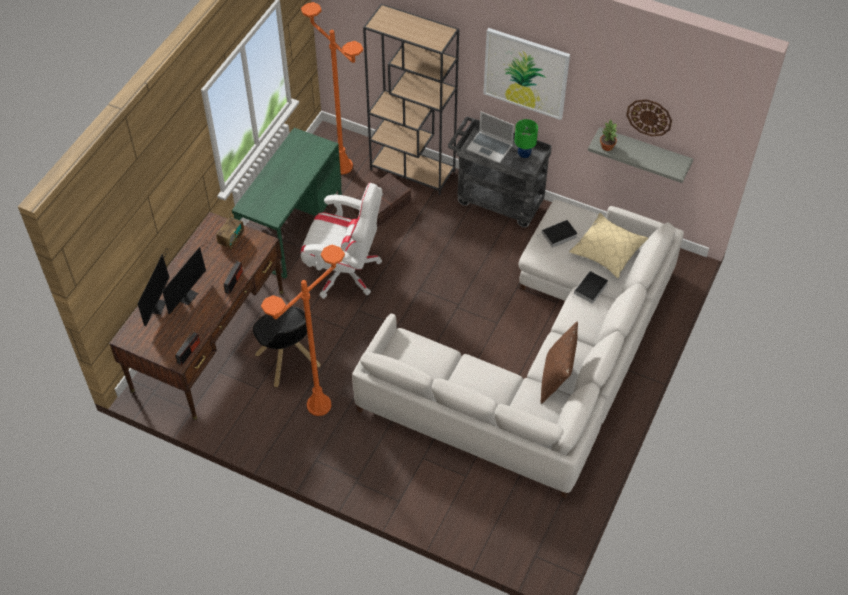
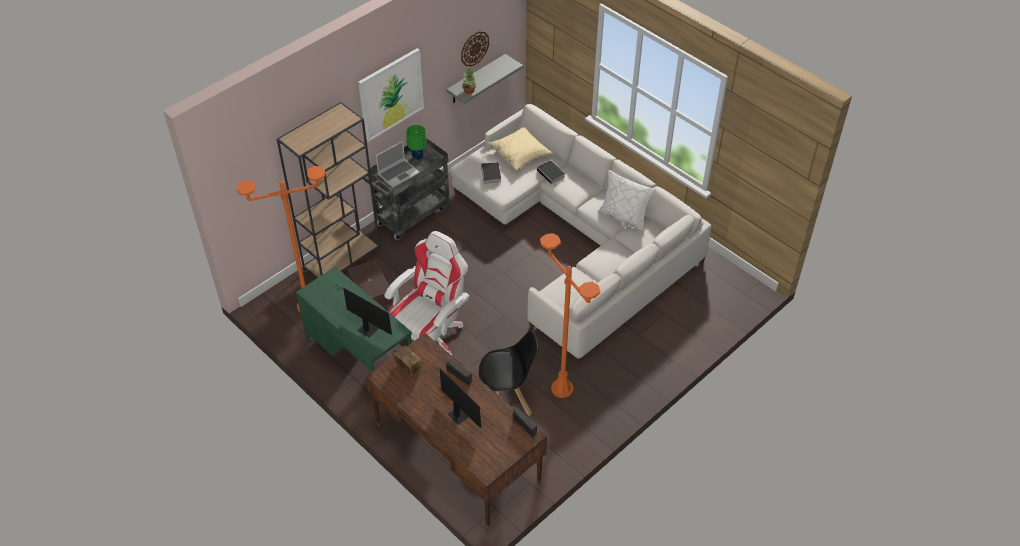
camera: 70 degrees left, 5 degrees down
monitor [138,243,172,326] -> monitor moved to [330,284,392,338]
brown pillow [541,322,578,404] -> white pillow [597,170,656,232]

